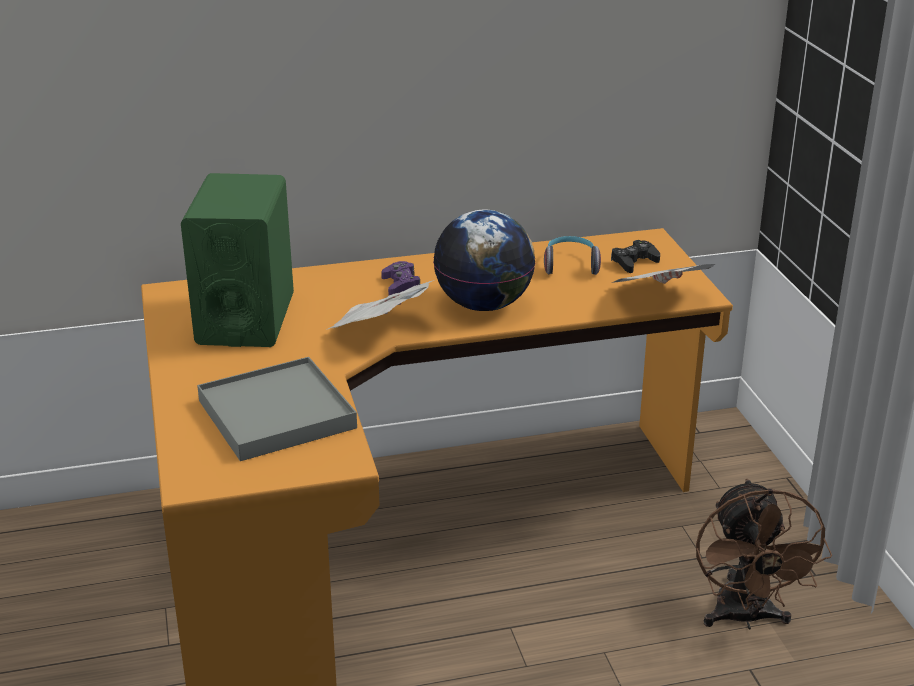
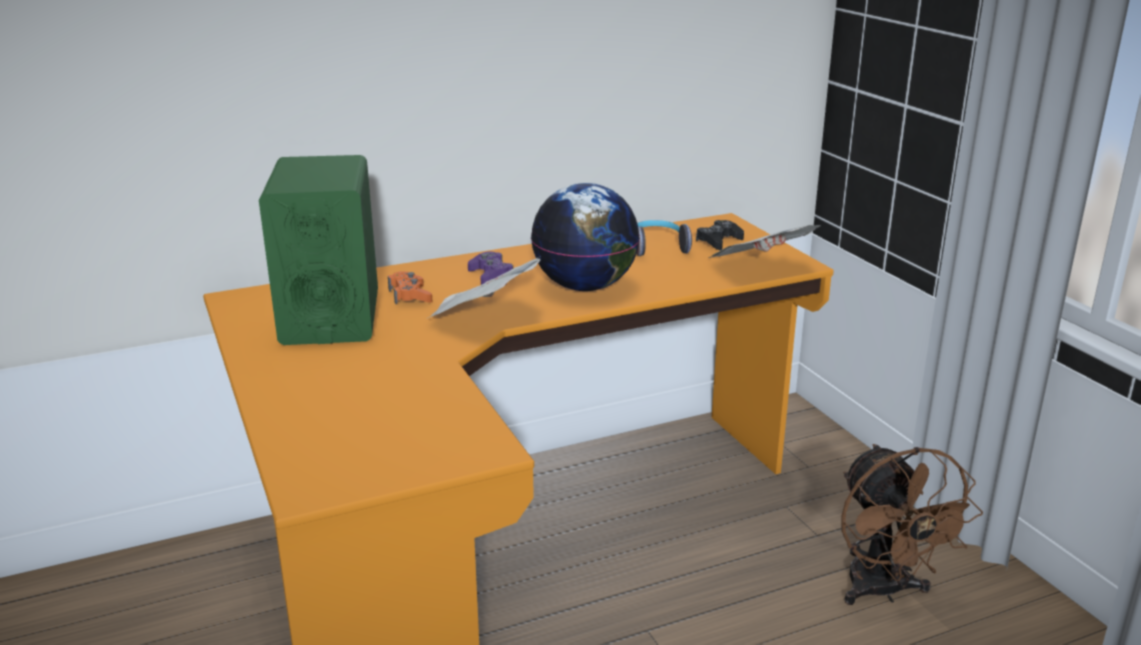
camera: 10 degrees left, 5 degrees down
grey tray [197,357,357,461] -> none
none -> orange game controller [388,271,432,304]

